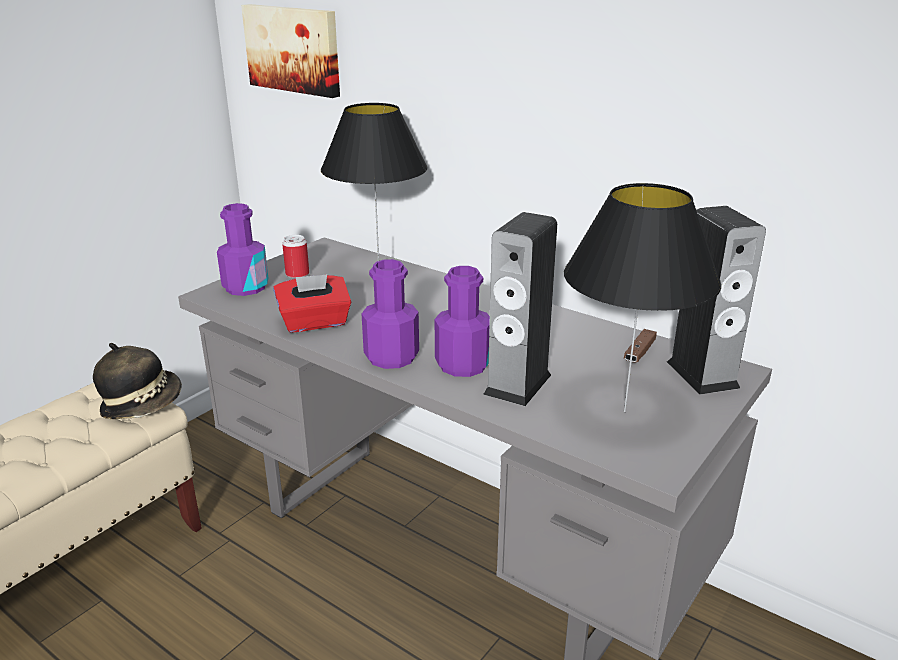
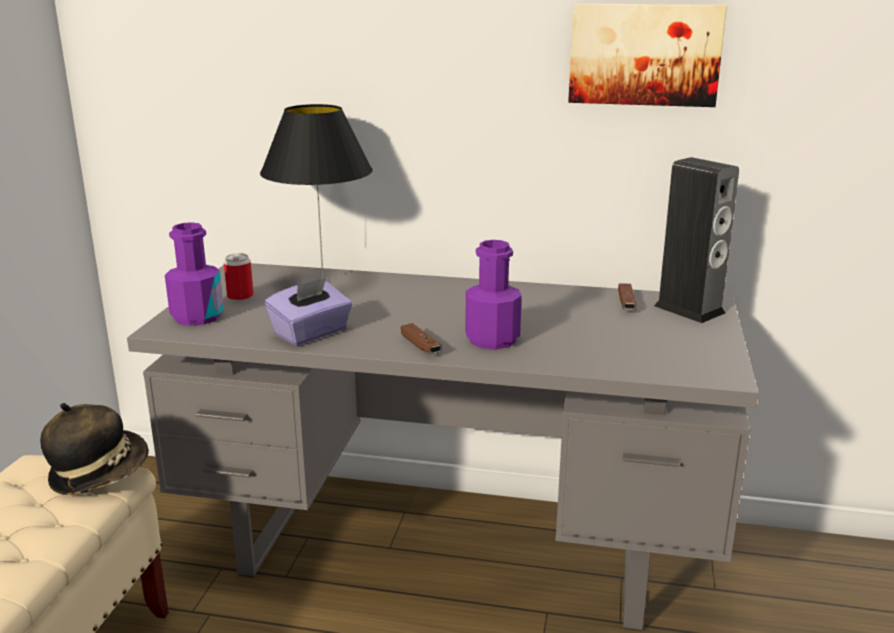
camera: 25 degrees left, 5 degrees down
picture [241,4,340,98] -> picture moved to [568,3,727,107]
red tissue box [273,274,351,333] -> purple tissue box [264,277,352,346]
purple bottle [362,259,419,369] -> brown game controller [401,323,442,354]
speaker [483,212,557,406] -> none
black table lamp [564,183,721,412] -> none

